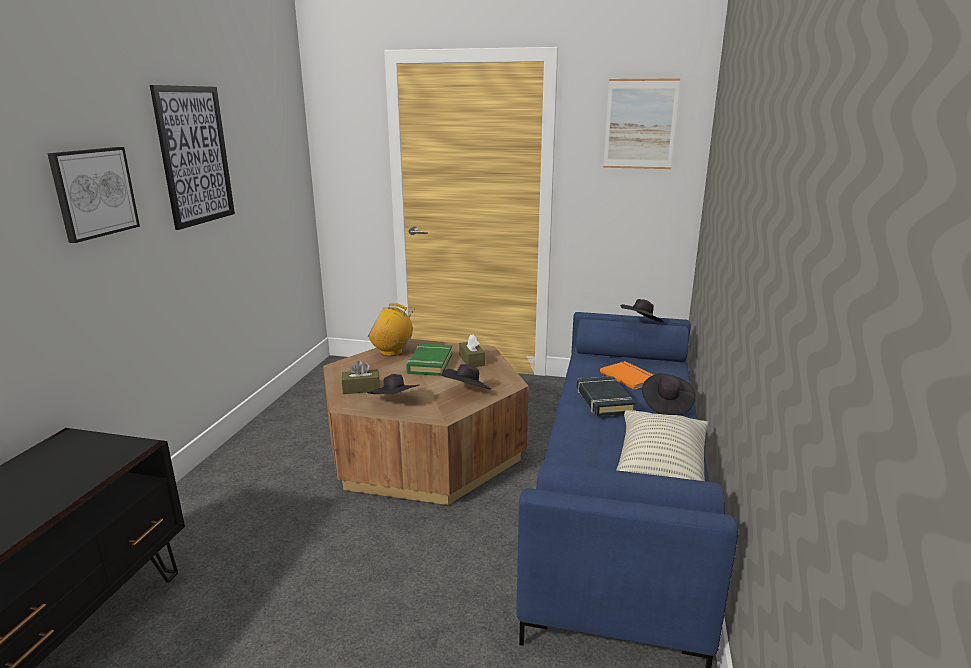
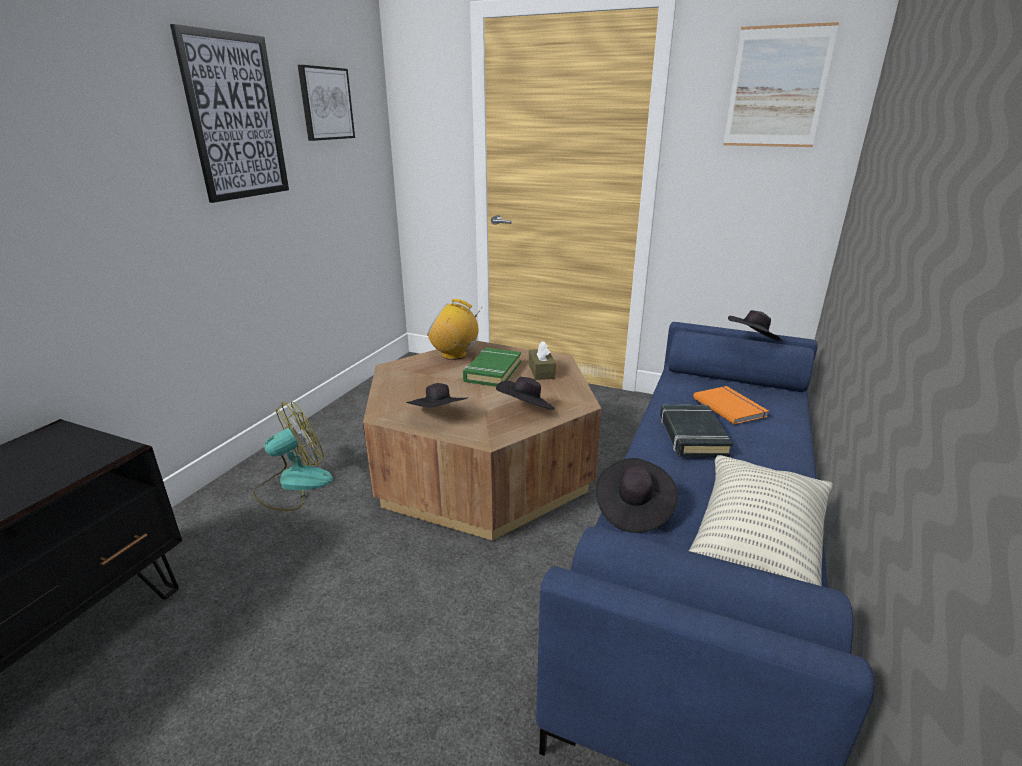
camera: 10 degrees right, 5 degrees up
picture [47,147,140,243] -> picture moved to [298,65,355,141]
brown tissue box [342,361,380,394] -> none
black hat [642,373,696,416] -> black hat moved to [596,458,678,533]
none -> fan [253,401,333,511]

